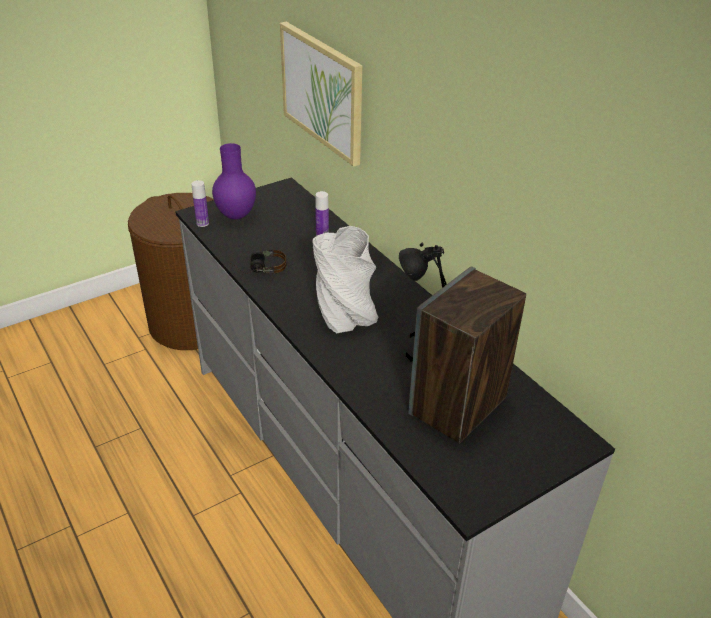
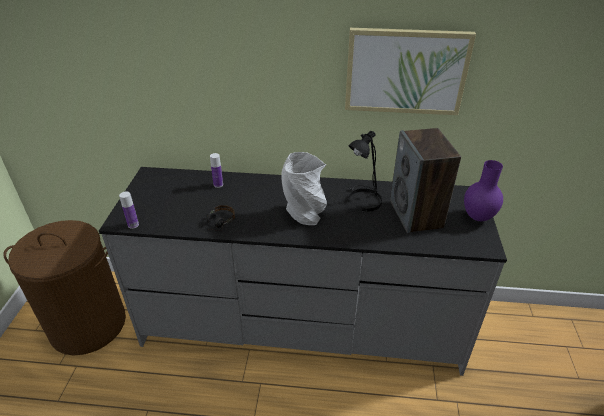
camera: 50 degrees left, 0 degrees up
purple vase [212,143,256,220] -> purple vase moved to [464,160,503,221]
picture [280,22,362,167] -> picture moved to [345,28,476,115]

